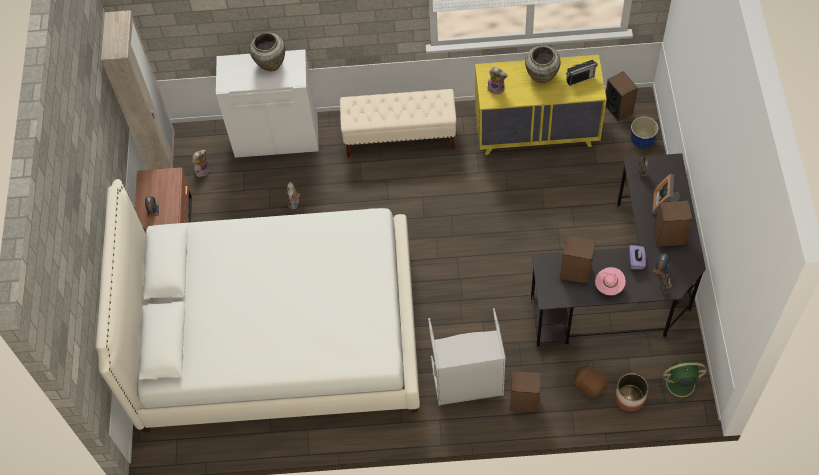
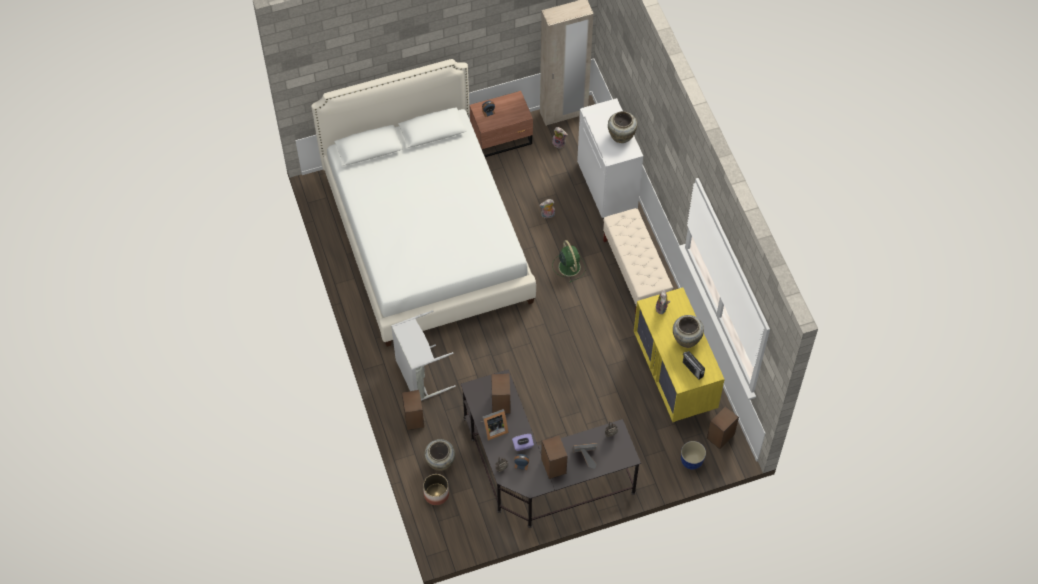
camera: 70 degrees right, 0 degrees up
brown plush toy [575,363,608,398] -> beige vase [424,439,455,471]
pink hat [595,267,626,295] -> picture frame [481,409,509,441]
green fan [659,360,706,404] -> green fan moved to [552,240,585,282]

